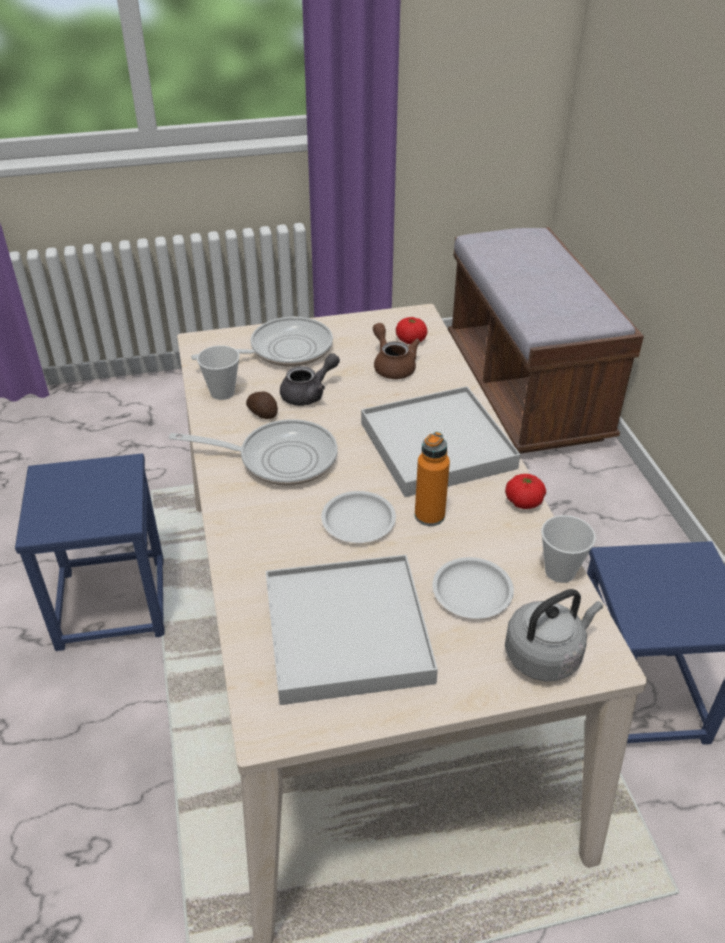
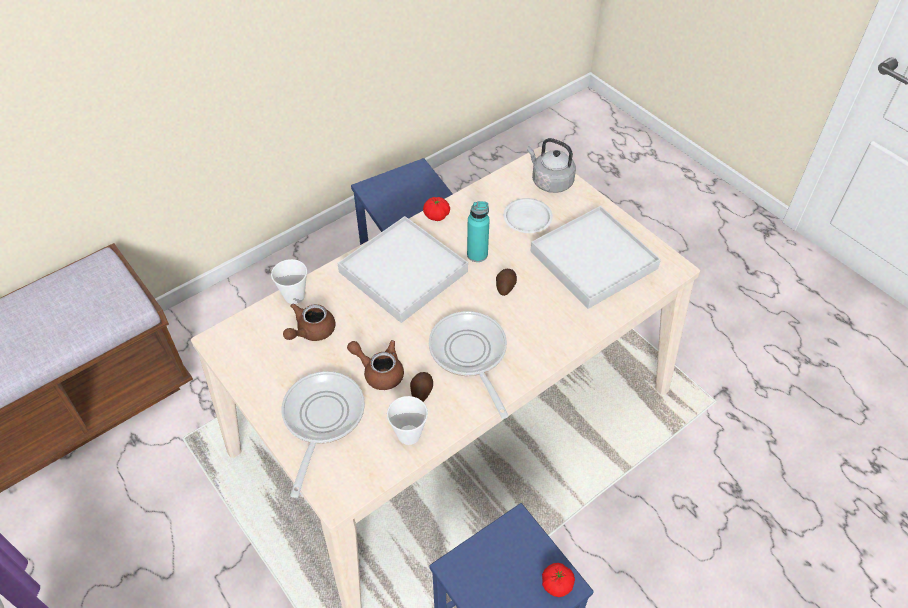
camera: 115 degrees left, 10 degrees up
frying pan [191,317,333,367] -> frying pan turned 60 degrees clockwise [281,371,365,498]
grey teapot [280,353,340,406] -> brown teapot [347,340,404,390]
white plate [321,491,396,543] -> potato [496,269,517,296]
tomato [396,317,427,344] -> tomato moved to [542,563,575,597]
orange bottle [415,432,450,526] -> turquoise bottle [467,201,490,262]
cup [541,515,596,583] -> cup moved to [271,259,307,304]

